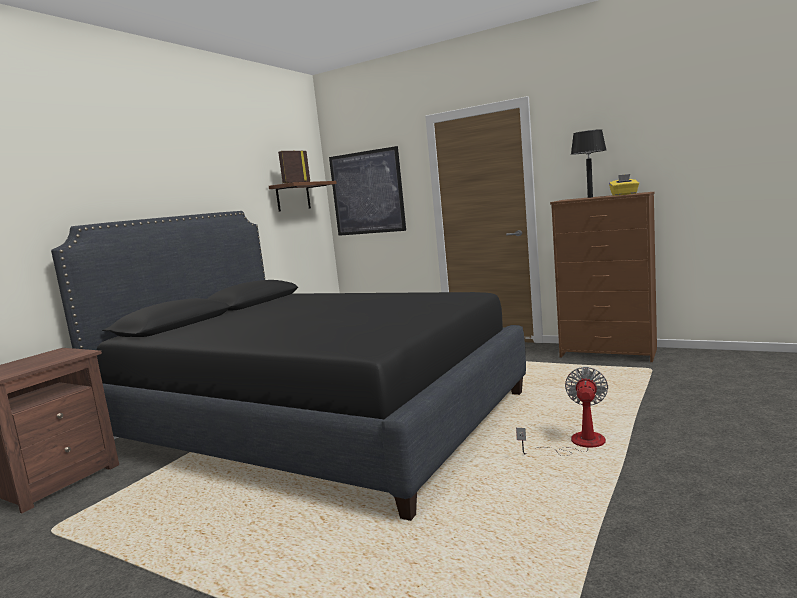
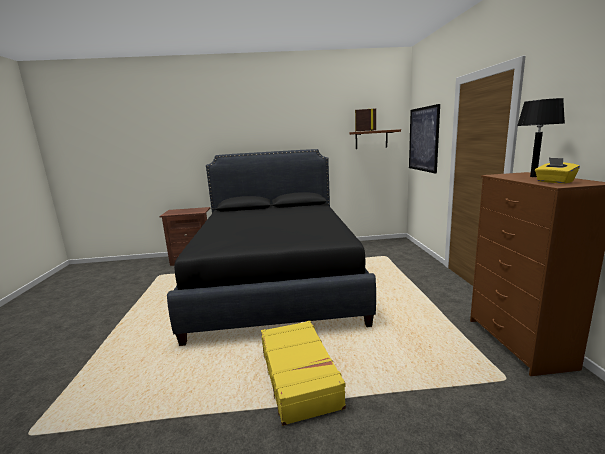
camera: 55 degrees right, 5 degrees up
fan [516,367,608,456] -> yellow suitcase [261,321,346,426]

